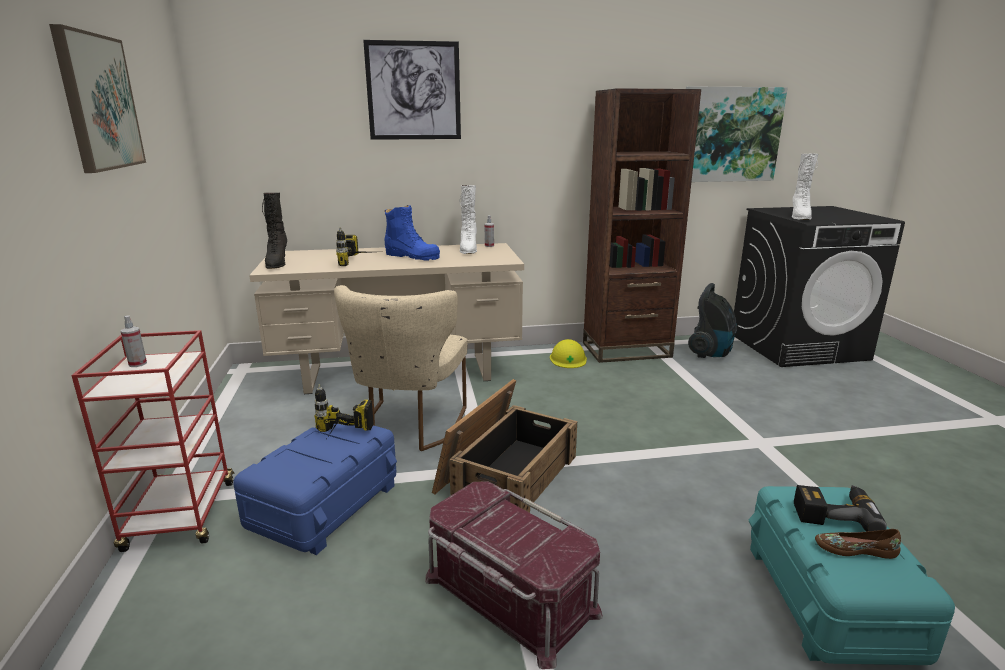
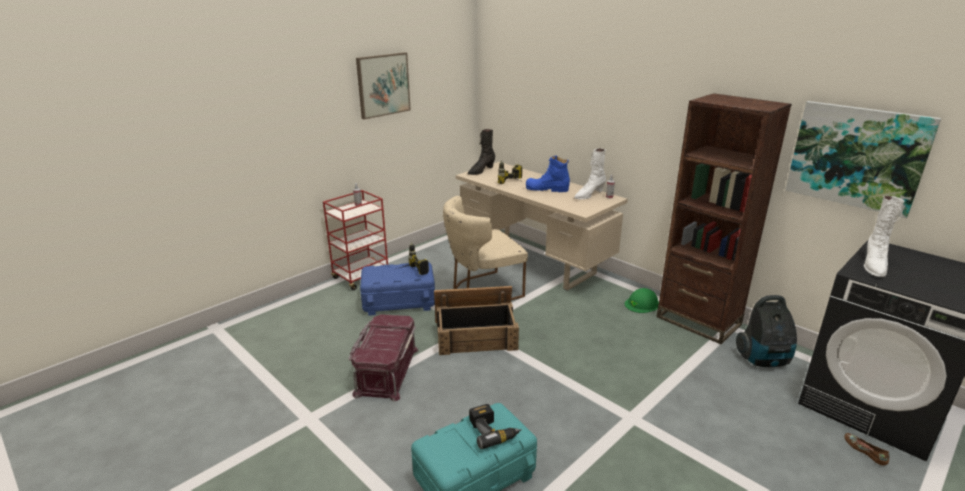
camera: 55 degrees right, 5 degrees up
picture [363,40,461,140] -> none
blue boot [385,205,440,261] -> blue boot turned 105 degrees clockwise [526,156,570,192]
yellow hard hat [550,339,587,368] -> green hard hat [625,288,659,313]
white boot [792,153,818,220] -> white boot turned 45 degrees counterclockwise [864,196,904,277]
brown shoe [815,529,901,559] -> brown shoe moved to [844,433,890,465]

